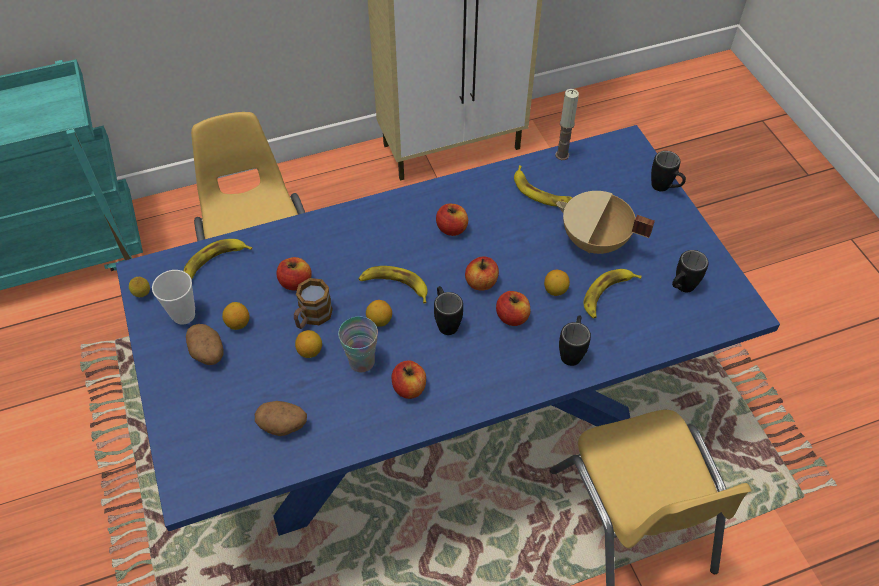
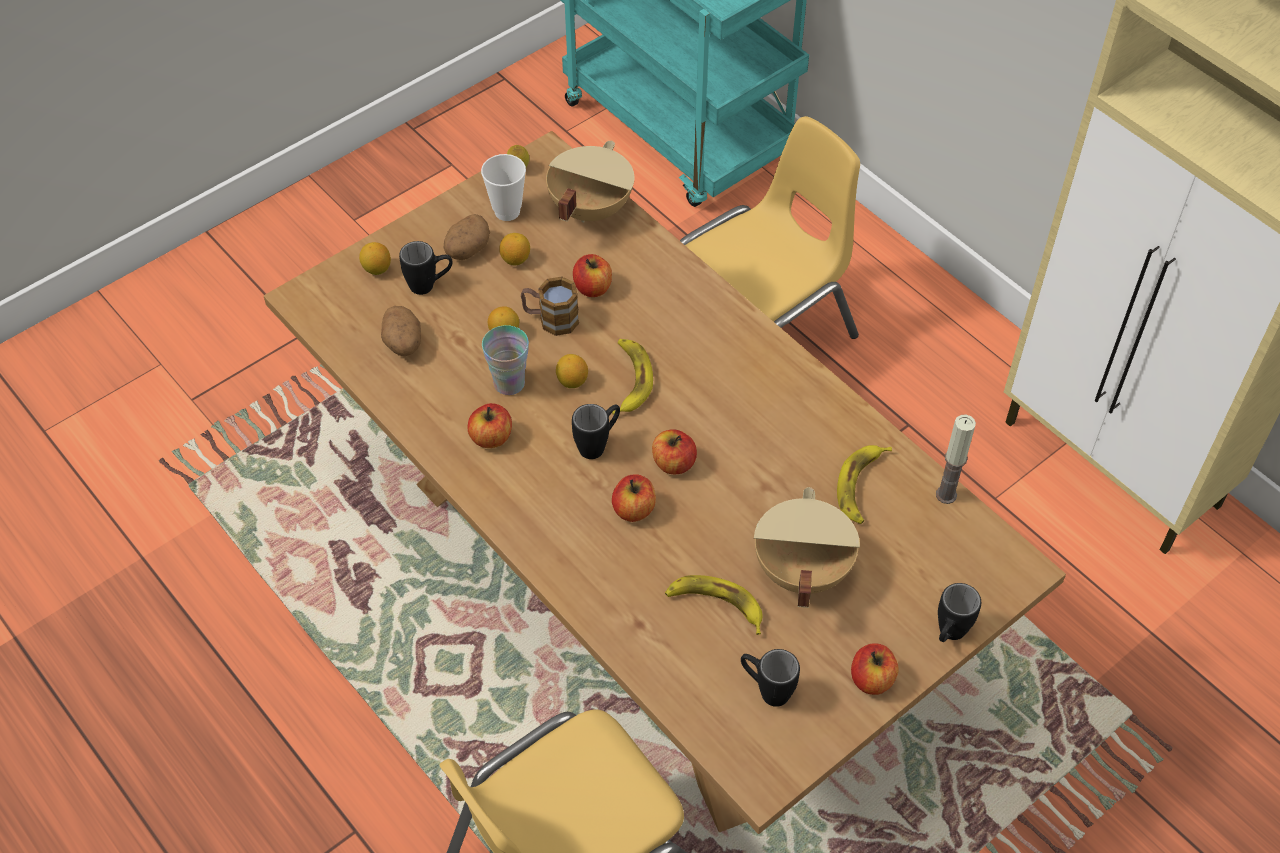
camera: 70 degrees right, 0 degrees up
blue dining table [116,125,780,536] -> brown dining table [264,131,1066,834]
banana [184,239,252,279] -> beige cooking pot [546,141,635,223]
apple [436,204,468,236] -> apple moved to [851,643,899,695]
lemon [544,270,570,296] -> lemon moved to [359,242,391,275]
black mug [559,315,591,366] -> black mug moved to [399,241,453,295]

